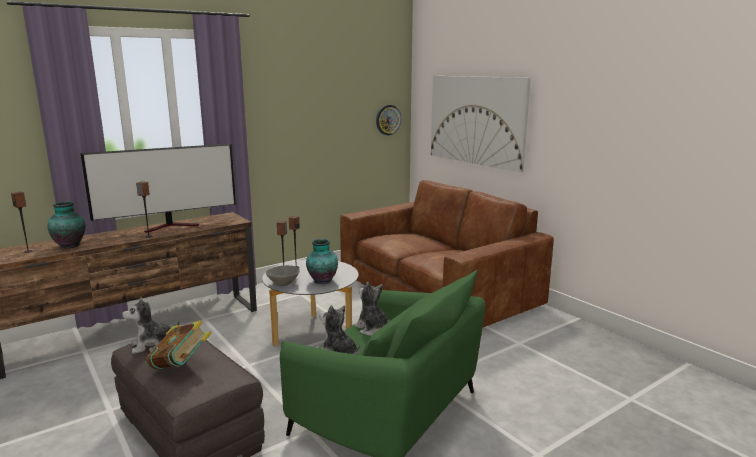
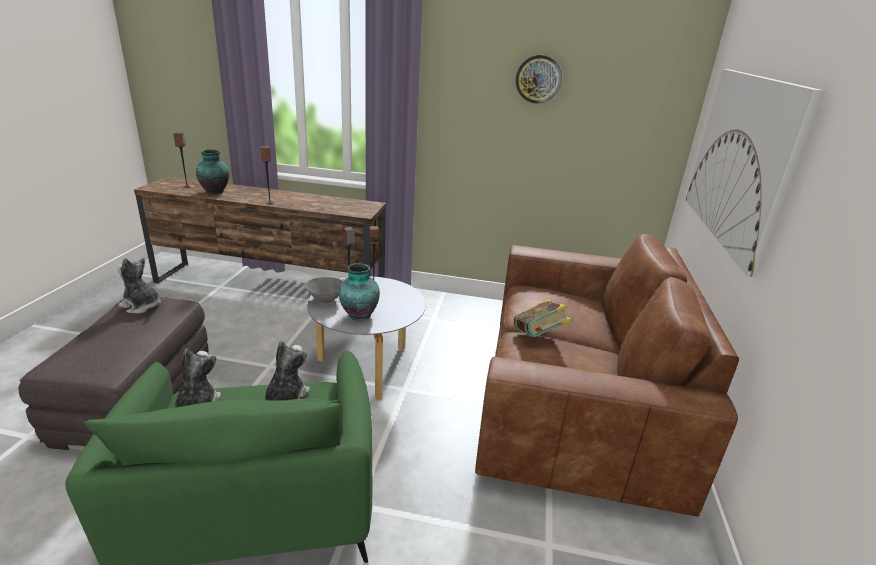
camera: 45 degrees right, 10 degrees up
television [80,144,236,233] -> none
book [146,321,212,370] -> book moved to [514,299,573,337]
wall clock [376,105,401,135] -> wall clock moved to [516,55,562,104]

